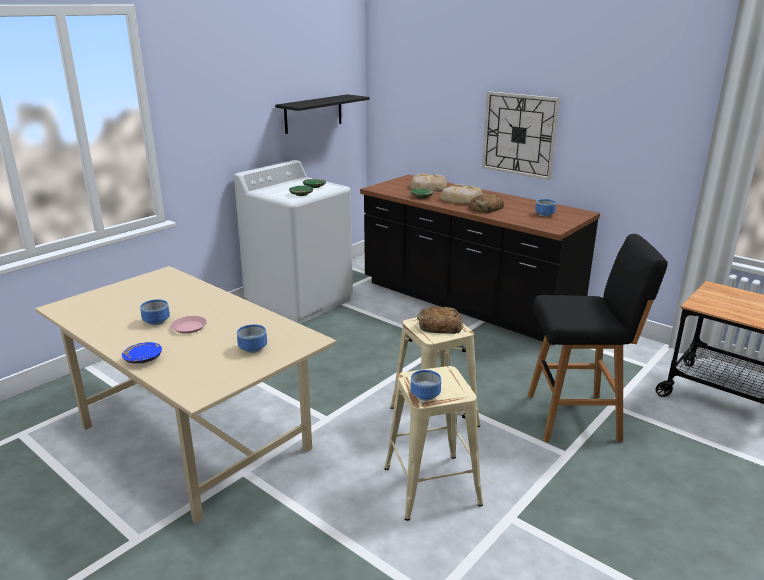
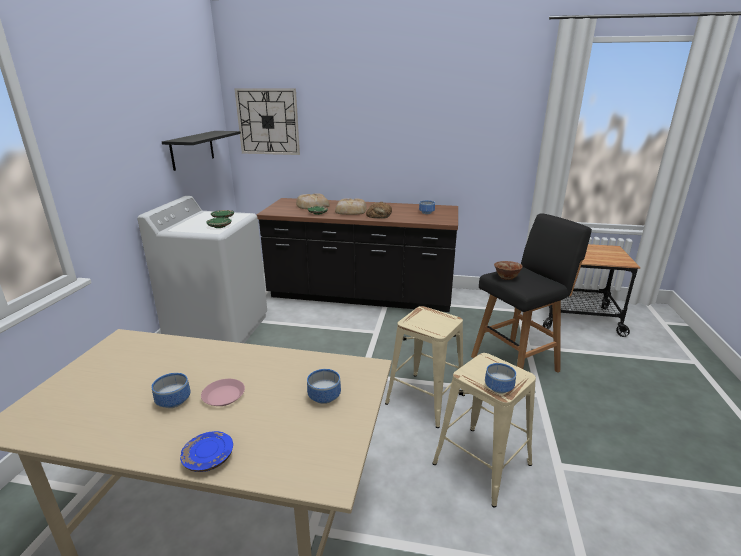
camera: 30 degrees left, 0 degrees up
bread [417,306,463,334] -> none
wall clock [482,91,560,180] -> wall clock moved to [234,88,300,155]
none -> bowl [494,261,523,280]

